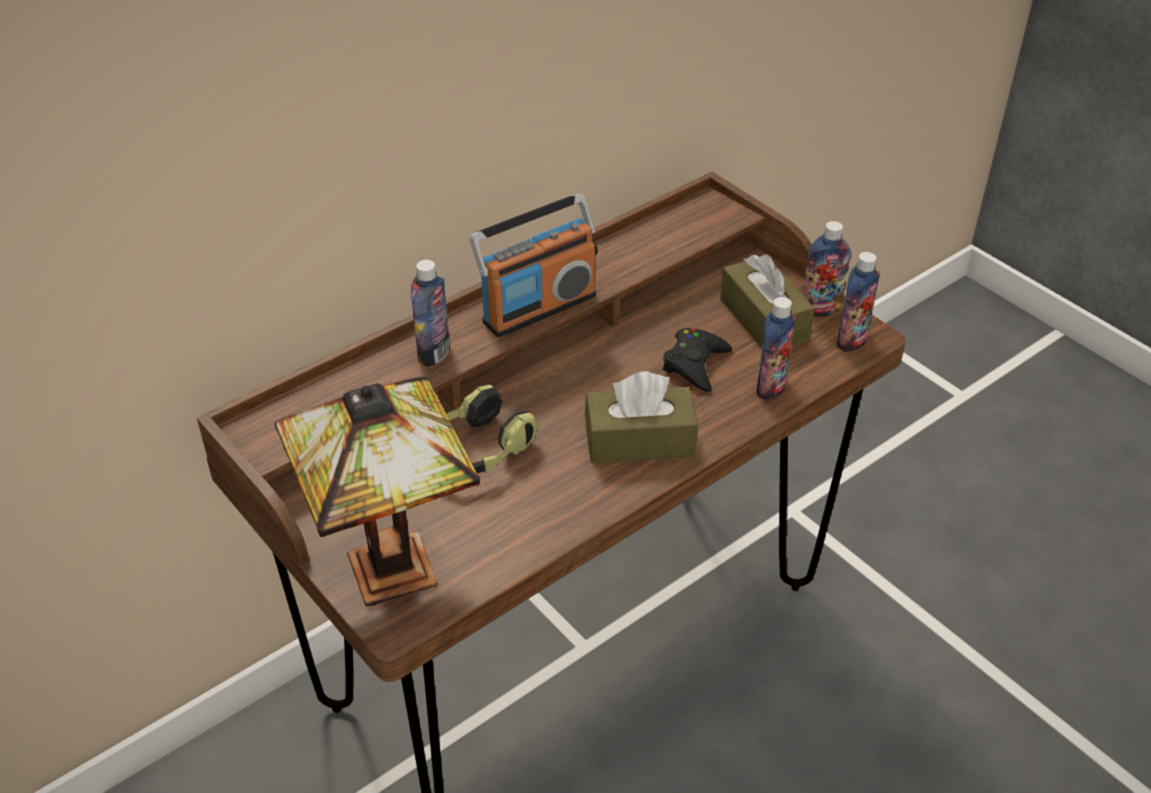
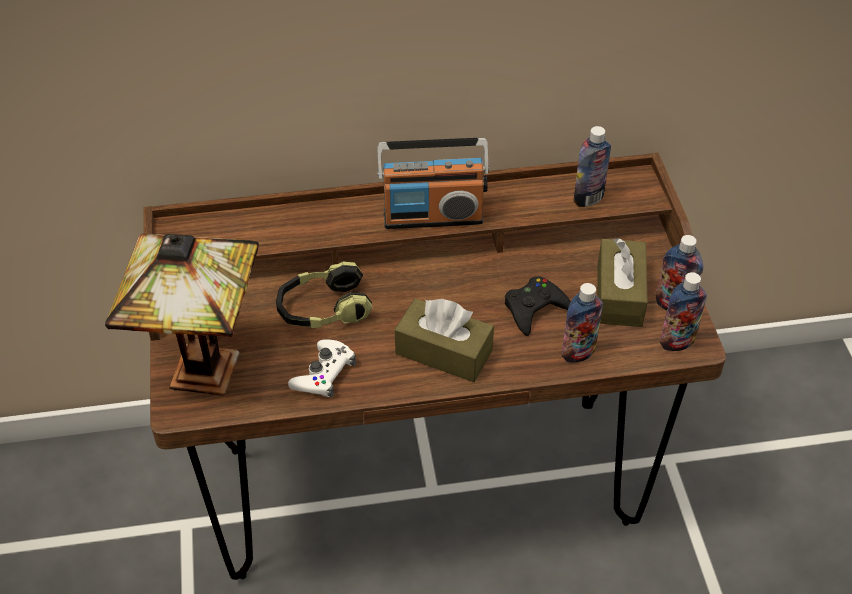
camera: 30 degrees right, 5 degrees up
bottle [411,260,450,367] -> bottle moved to [573,126,611,207]
none -> white game controller [288,339,356,398]

